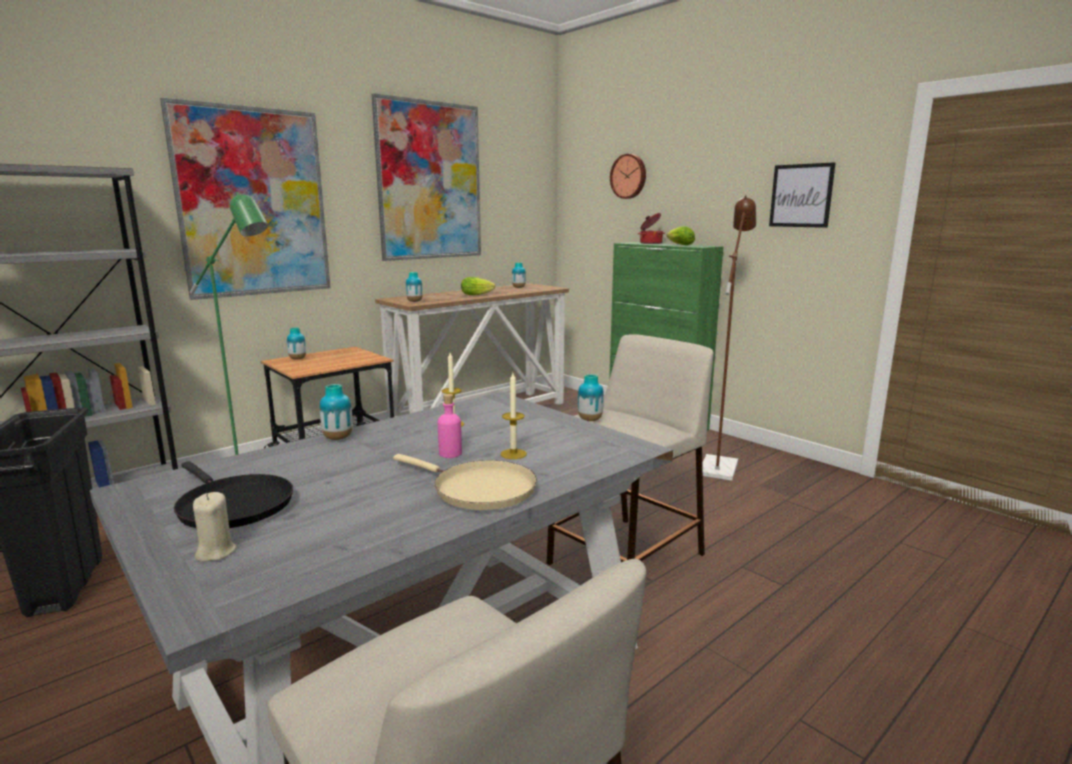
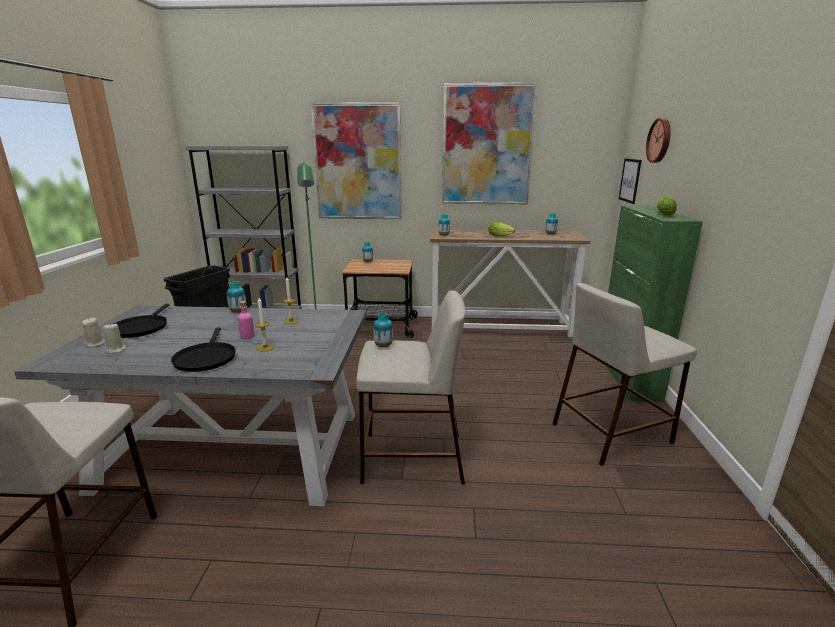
camera: 45 degrees right, 5 degrees up
beige frying pan [393,454,537,510] -> black frying pan [171,328,236,372]
cooking pot [638,213,665,244] -> none
brown floor lamp [702,195,756,481] -> beige stool [552,283,697,466]
picture [769,162,835,228] -> picture moved to [619,158,642,204]
none -> beige candle [103,323,126,354]

